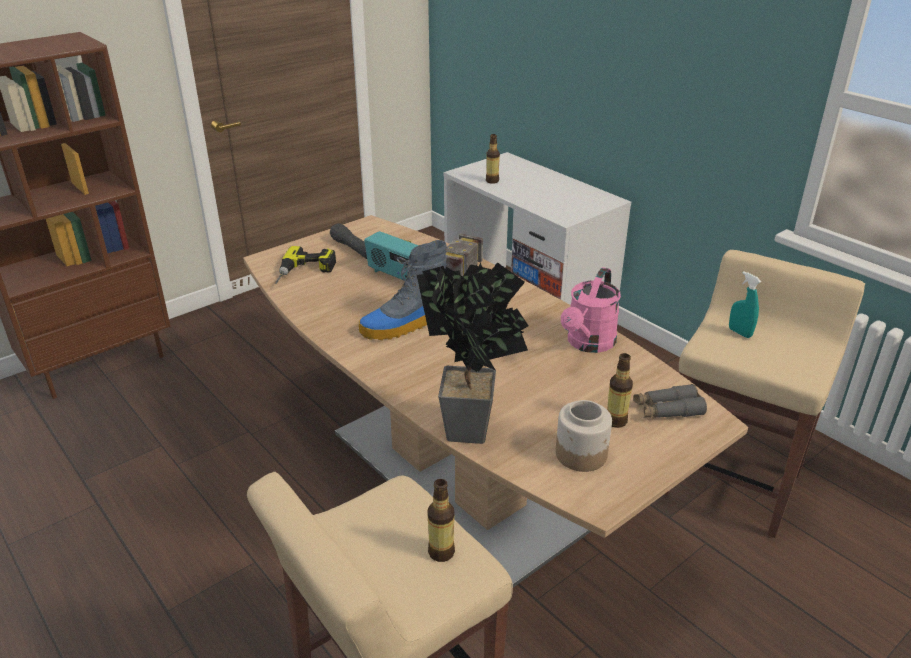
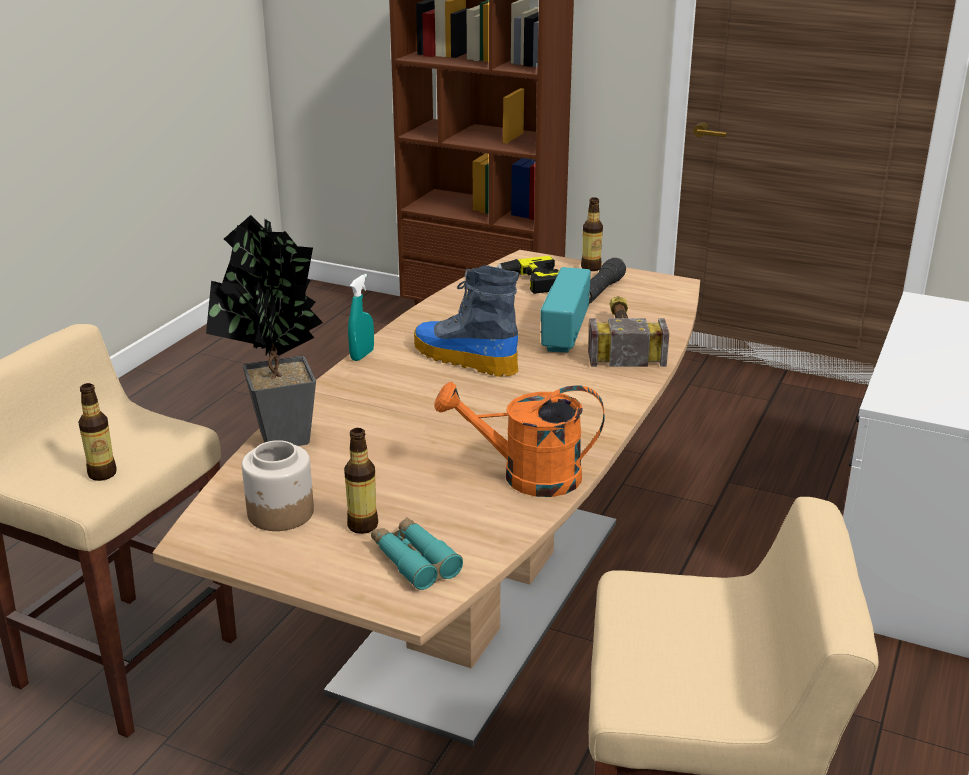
camera: 65 degrees right, 5 degrees down
bottle [486,134,500,184] -> bottle moved to [581,197,603,271]
pink watering can [561,267,621,353] -> orange watering can [435,382,604,497]
grey binoculars [633,384,707,418] -> turquoise binoculars [371,517,463,590]
turquoise spray bottle [729,272,761,338] -> turquoise spray bottle moved to [348,274,374,361]

